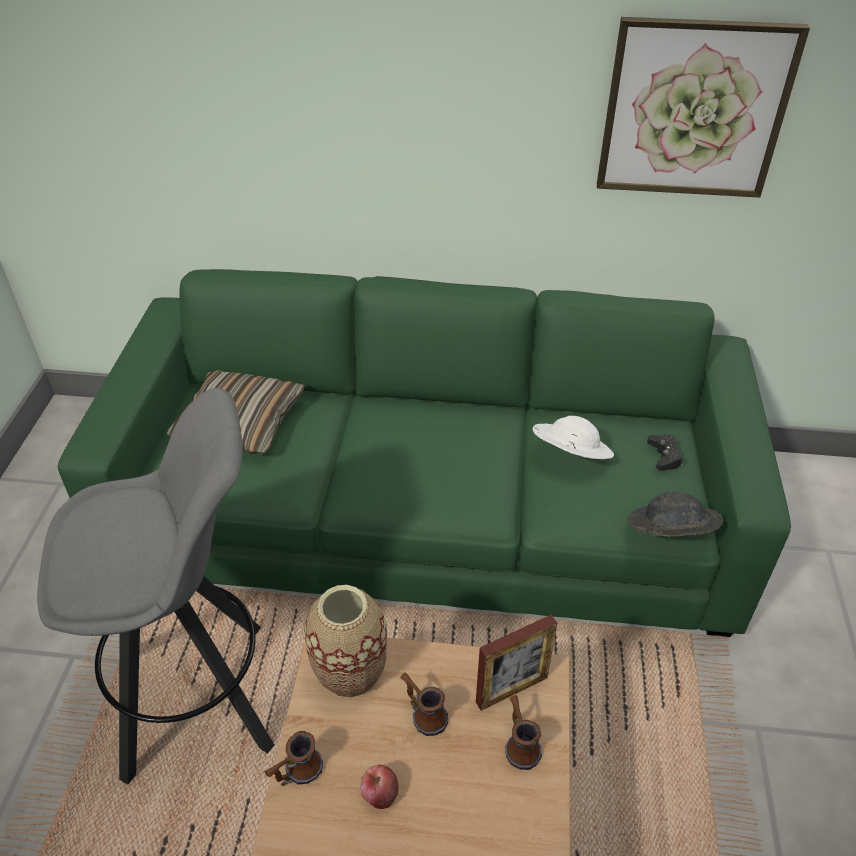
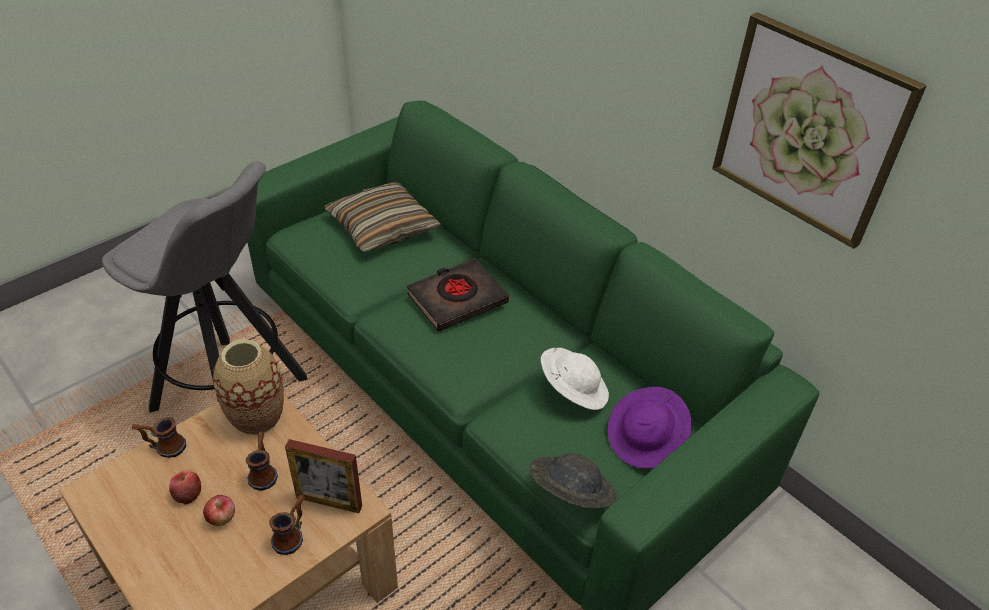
camera: 40 degrees right, 0 degrees up
black game controller [647,434,683,470] -> purple hat [608,387,692,469]
none -> apple [203,495,235,526]
none -> black book [407,258,509,332]

